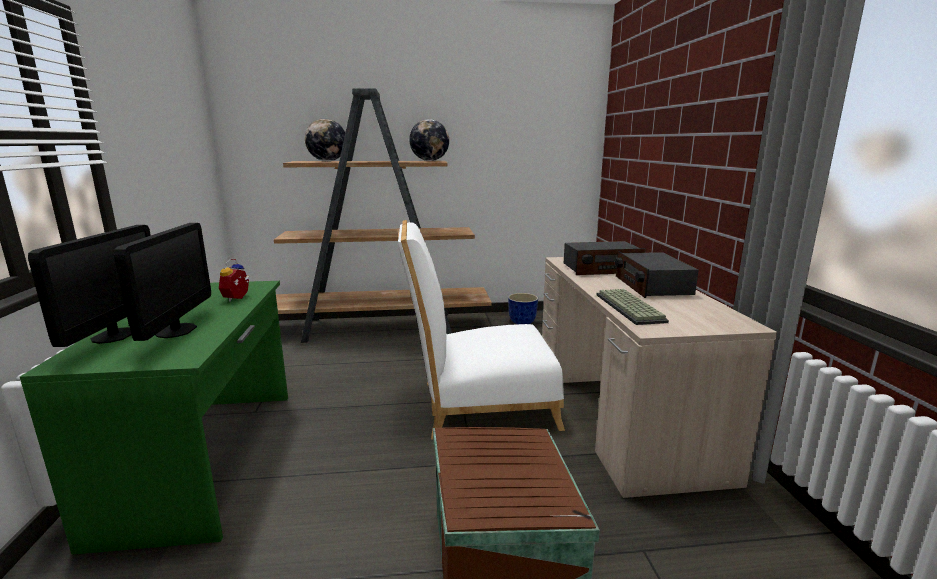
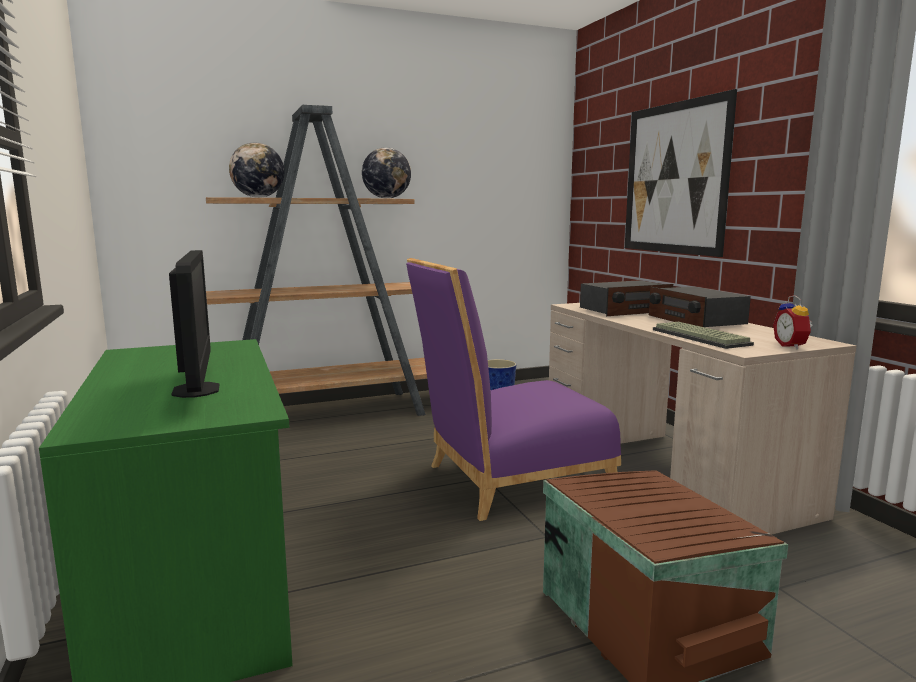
camera: 15 degrees left, 5 degrees down
monitor [28,225,151,347] -> none
alarm clock [219,259,249,302] -> alarm clock moved to [773,295,812,349]
white chair [398,220,565,439] -> purple chair [406,258,621,521]
none -> picture [625,89,737,257]

